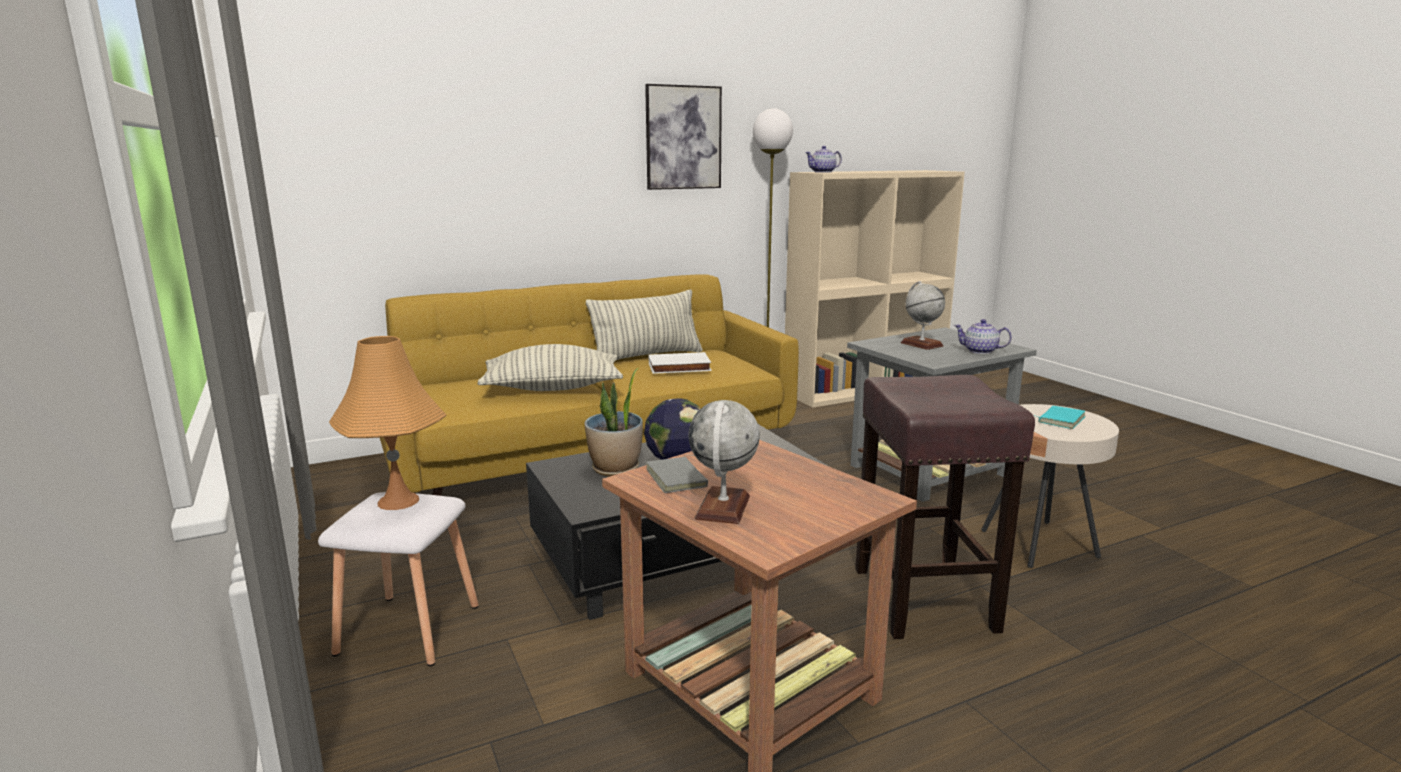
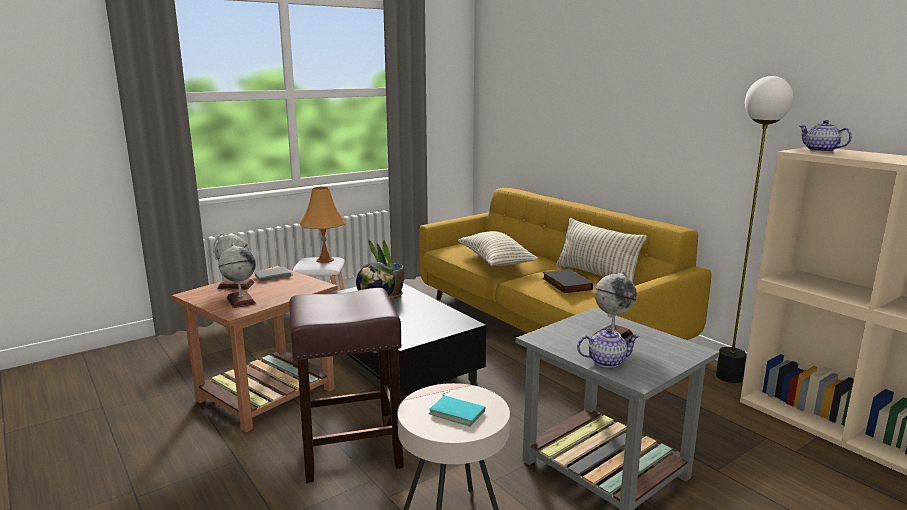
camera: 80 degrees right, 0 degrees up
picture [645,84,722,190] -> none
white book [649,352,712,374] -> black book [542,269,593,293]
teapot [954,319,1012,354] -> teapot turned 75 degrees clockwise [577,328,640,368]
none -> globe [218,243,256,308]

